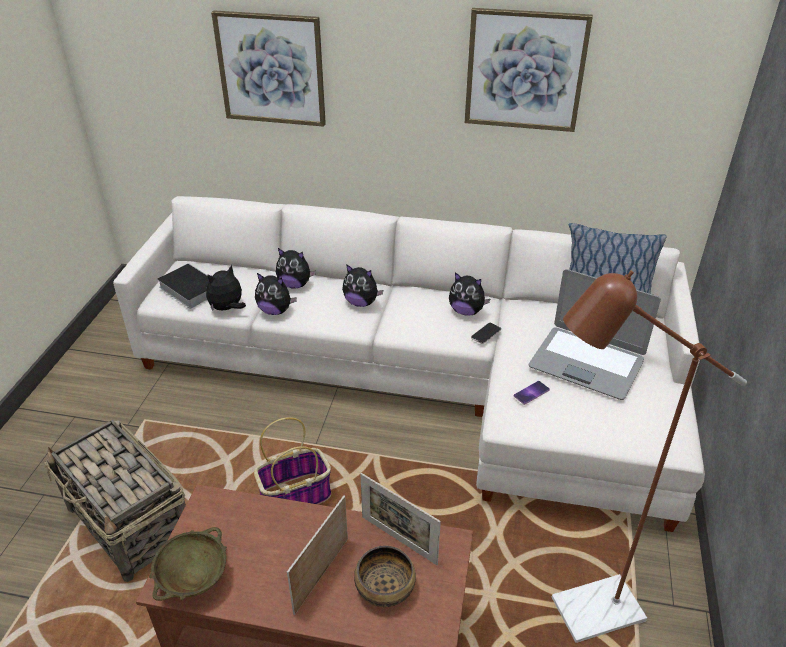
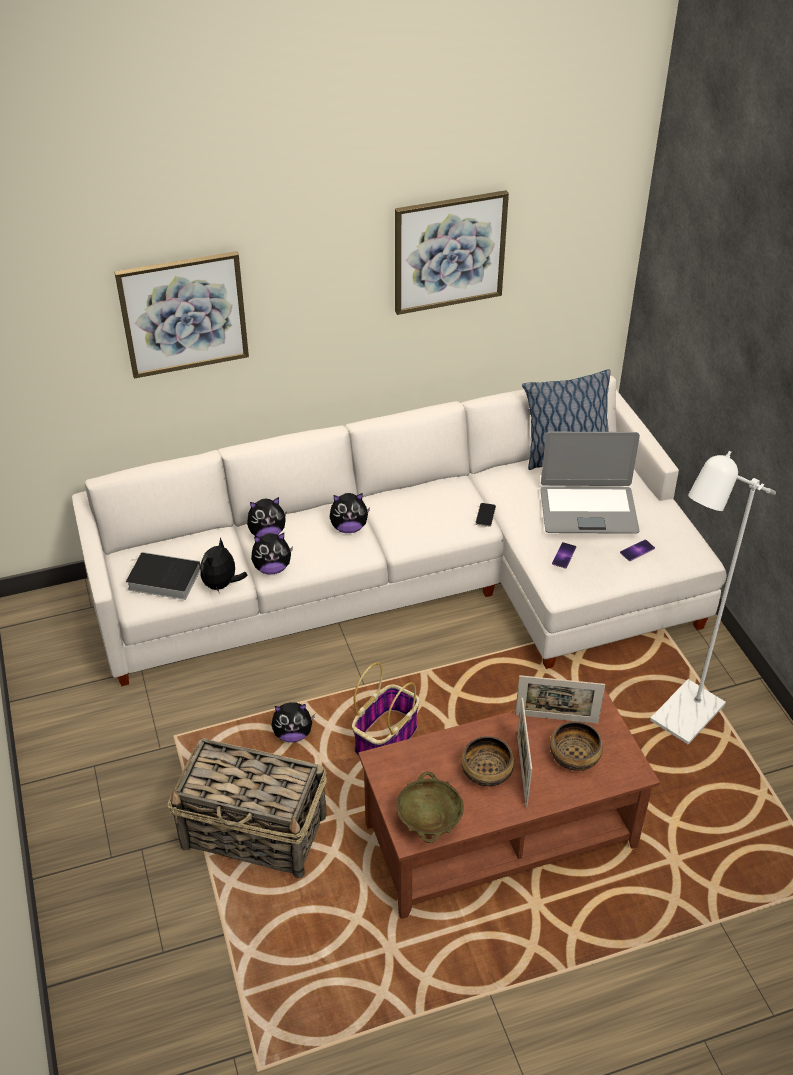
camera: 30 degrees left, 5 degrees up
plush toy [449,272,490,316] -> plush toy moved to [272,702,315,742]
brown floor lamp [552,271,747,643] -> white floor lamp [650,451,776,744]
none -> bowl [461,736,514,786]
none -> phone [620,539,655,561]

